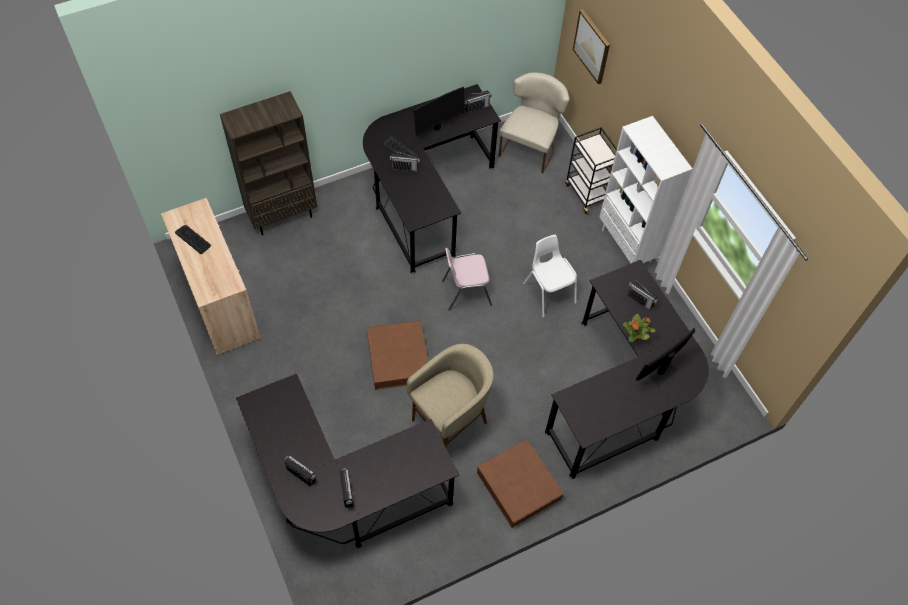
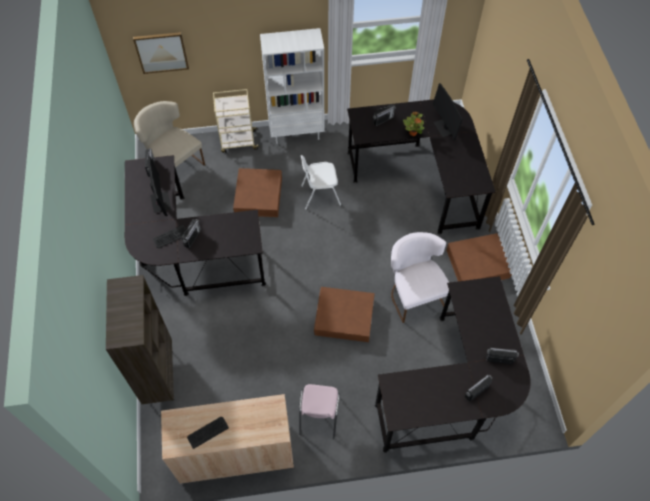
camera: 70 degrees left, 0 degrees up
beige stool [407,344,493,448] -> white chair [391,232,449,323]
pink chair [442,248,492,311] -> pink chair moved to [299,384,341,439]
black cart [565,127,617,215] -> beige cart [213,89,260,153]
none -> brown storage box [233,168,282,217]

